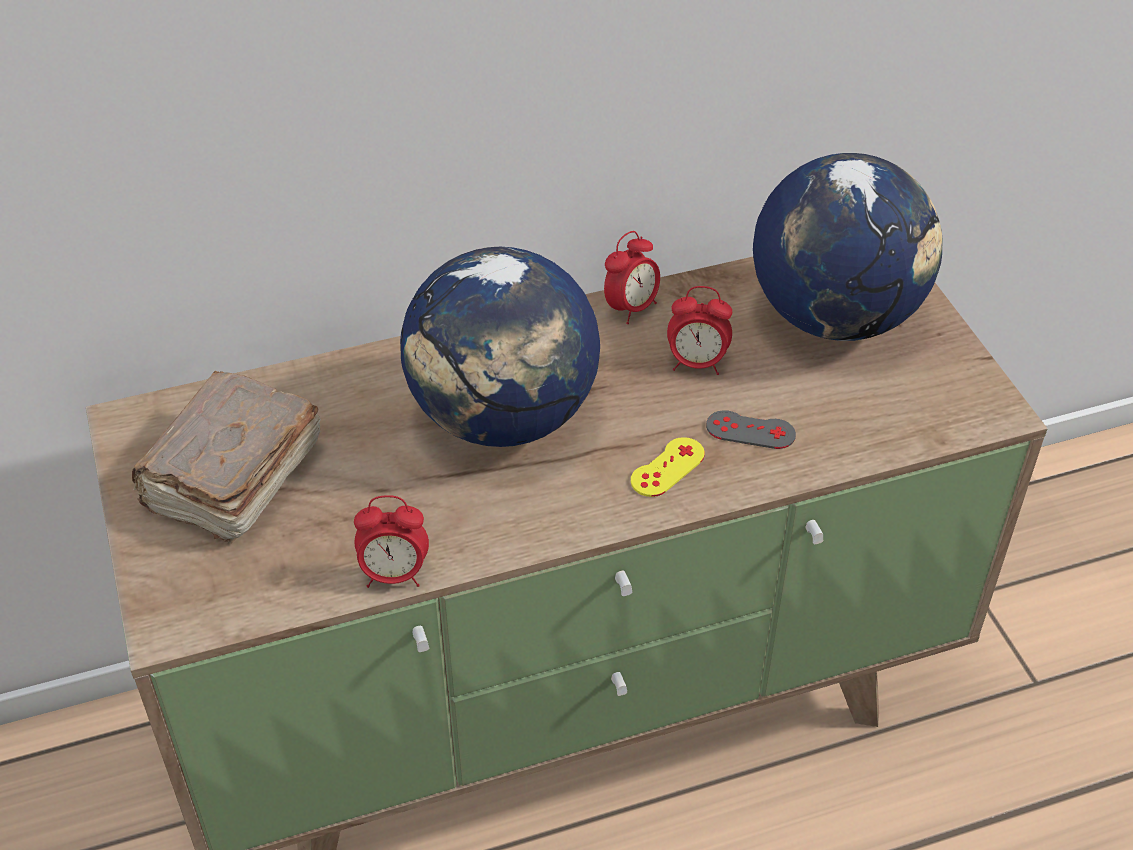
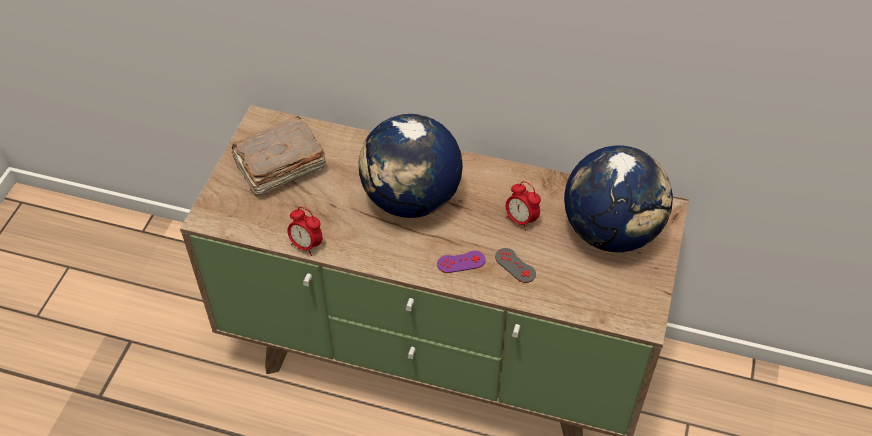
camera: 35 degrees right, 5 degrees up
alarm clock [604,231,660,324] -> none
yellow game controller [631,437,705,497] -> purple game controller [437,251,486,273]

